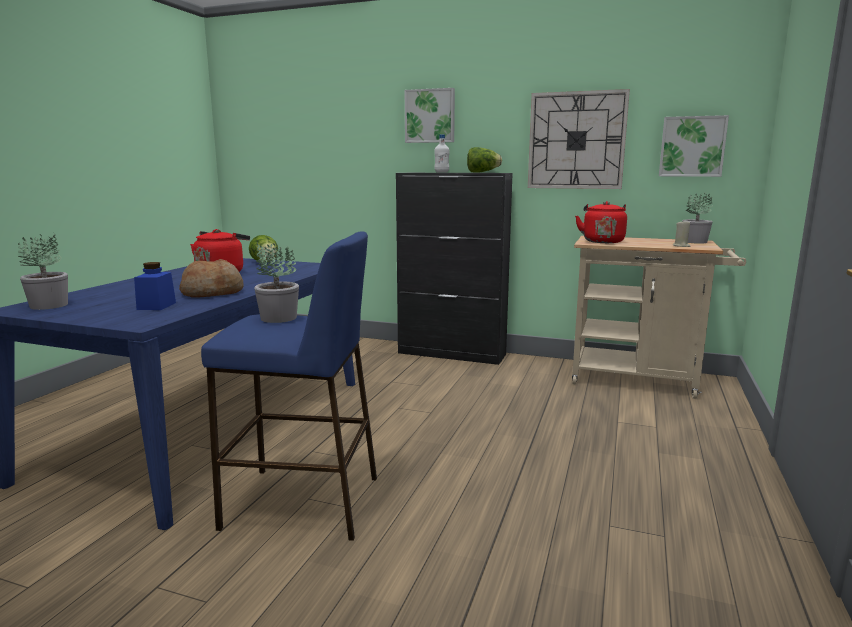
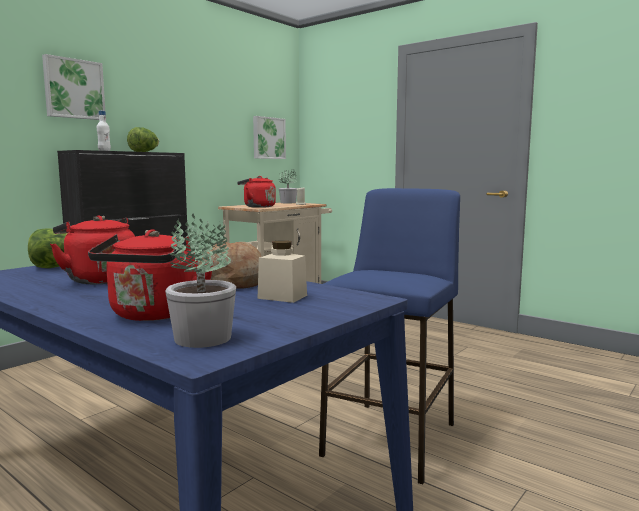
camera: 70 degrees left, 5 degrees down
blue jar [134,262,176,310] -> beige jar [258,240,307,303]
potted plant [254,243,299,323] -> none
wall clock [528,89,630,189] -> none
none -> red kettle [88,229,214,321]

